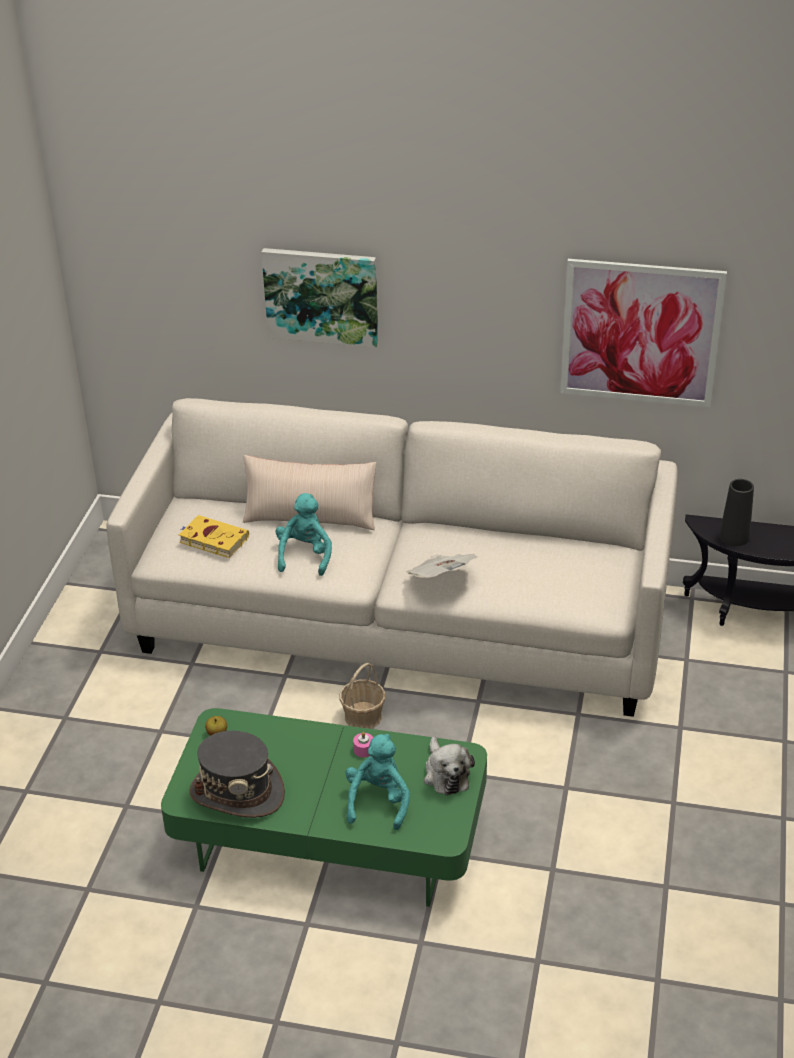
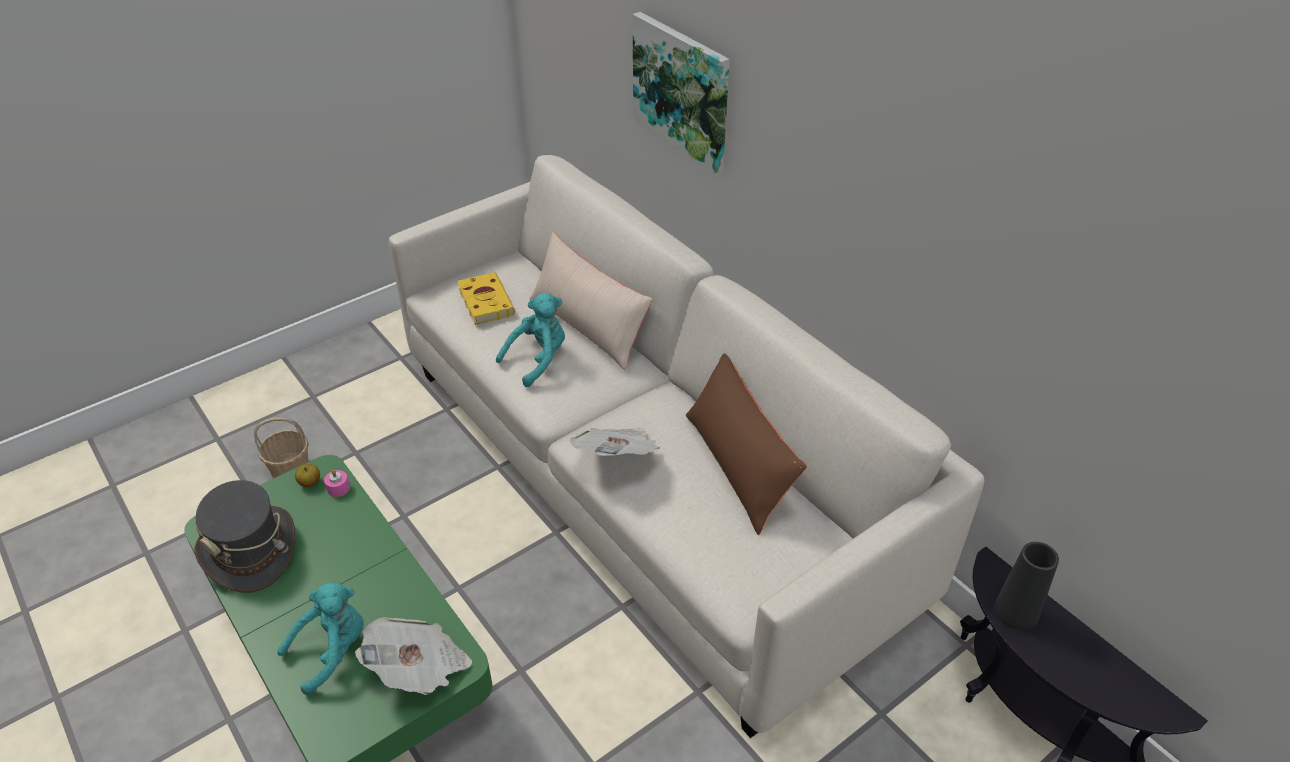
camera: 40 degrees right, 5 degrees up
basket [339,663,386,729] -> basket moved to [254,417,309,479]
pink candle [353,732,373,757] -> pink candle moved to [324,470,350,497]
plush toy [424,737,475,796] -> newspaper [355,617,472,695]
picture [560,259,727,407] -> none
none -> brown pillow [686,353,807,535]

